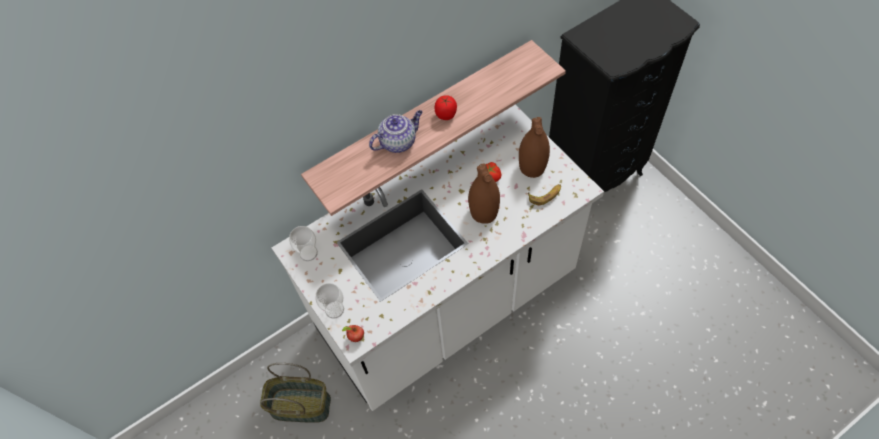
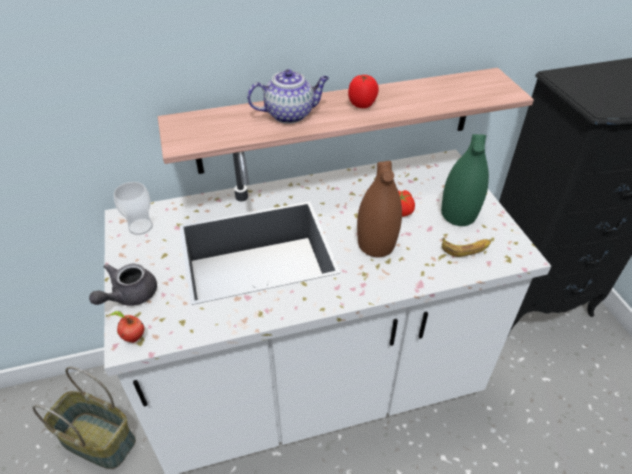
camera: 15 degrees right, 15 degrees down
cup [316,283,344,319] -> grey teapot [89,264,157,306]
brown vase [519,117,550,178] -> green vase [441,134,489,226]

